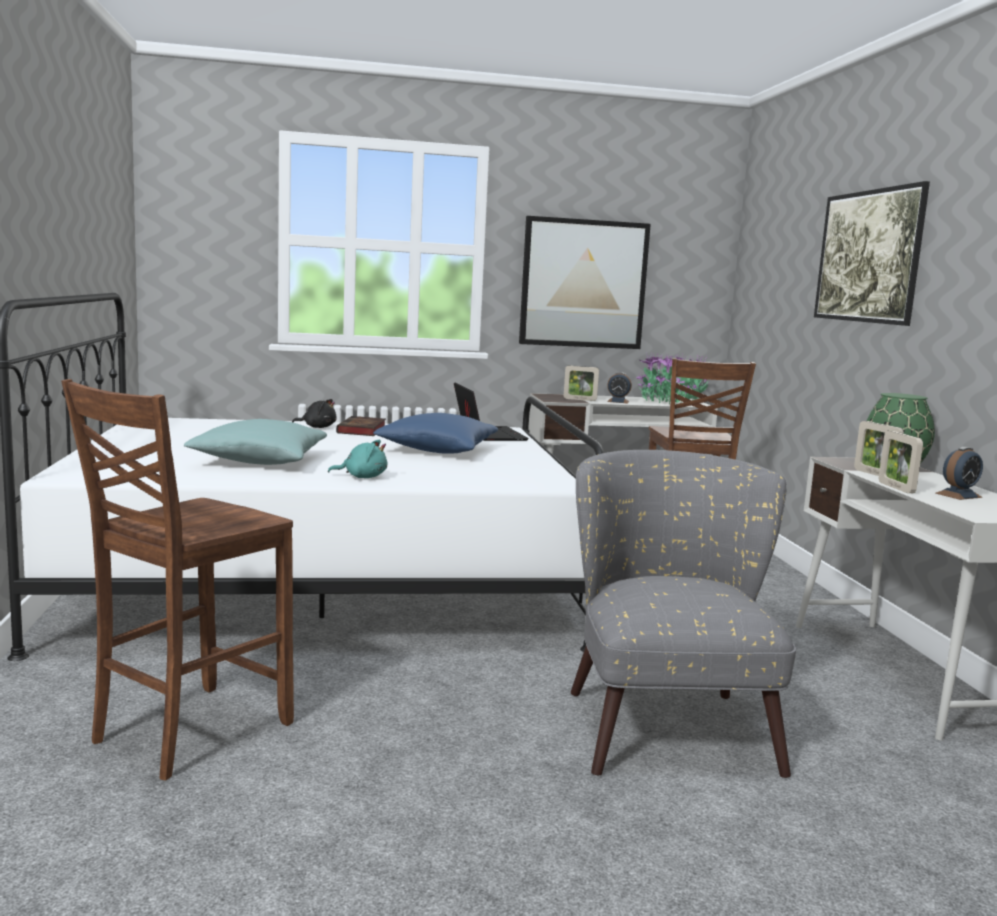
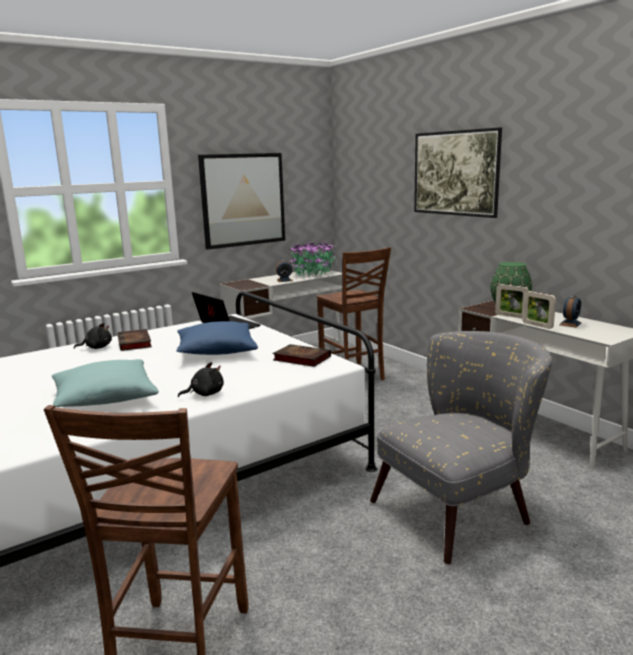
camera: 25 degrees left, 5 degrees up
turquoise plush toy [328,439,387,478] -> black plush toy [178,362,224,397]
picture frame [564,365,599,401] -> none
grey armchair [571,450,796,778] -> grey armchair turned 90 degrees clockwise [370,331,552,564]
none -> book [272,344,331,367]

